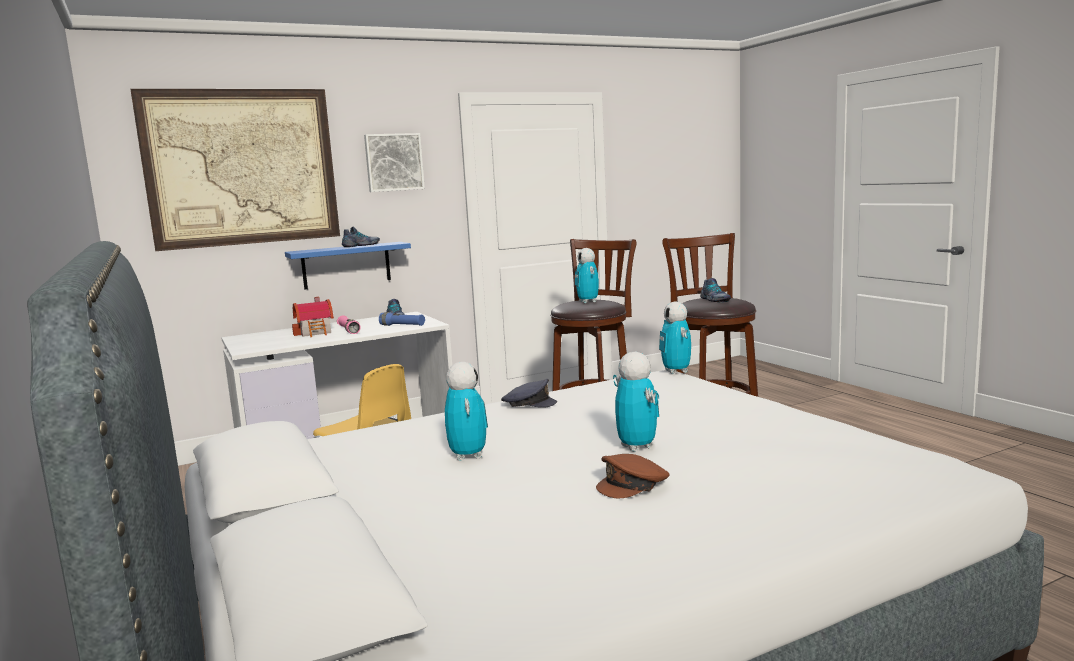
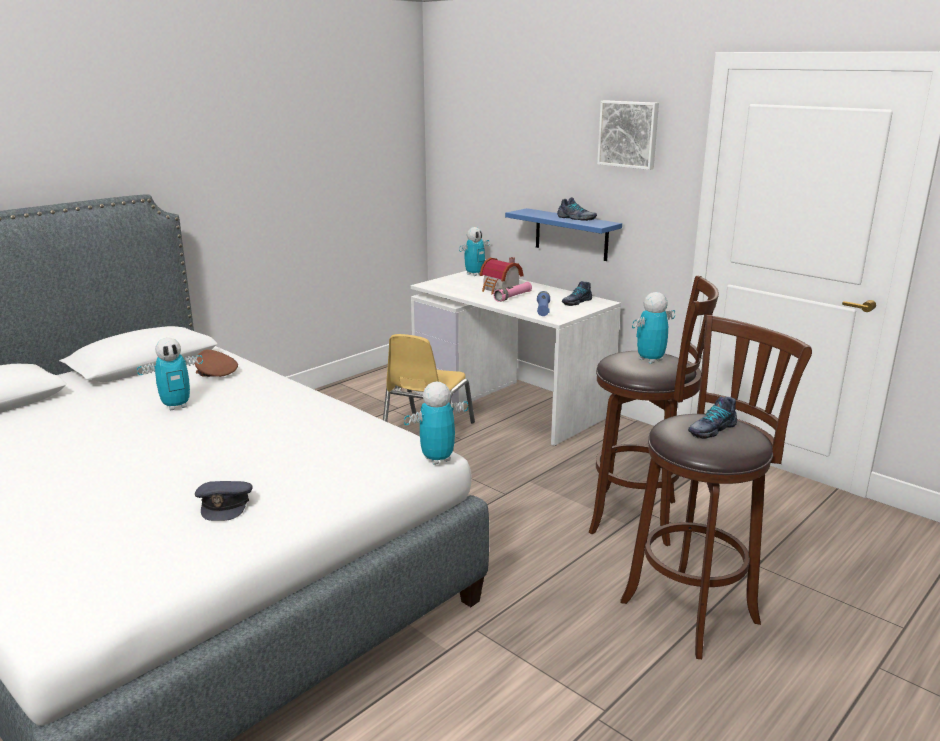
camera: 70 degrees right, 10 degrees up
picture [130,89,340,251] -> none
grey cap [501,379,557,408] -> grey cap moved to [195,481,252,521]
brown cap [596,454,670,499] -> brown cap moved to [195,350,238,377]
toy robot [613,352,659,452] -> toy robot moved to [459,227,490,276]

